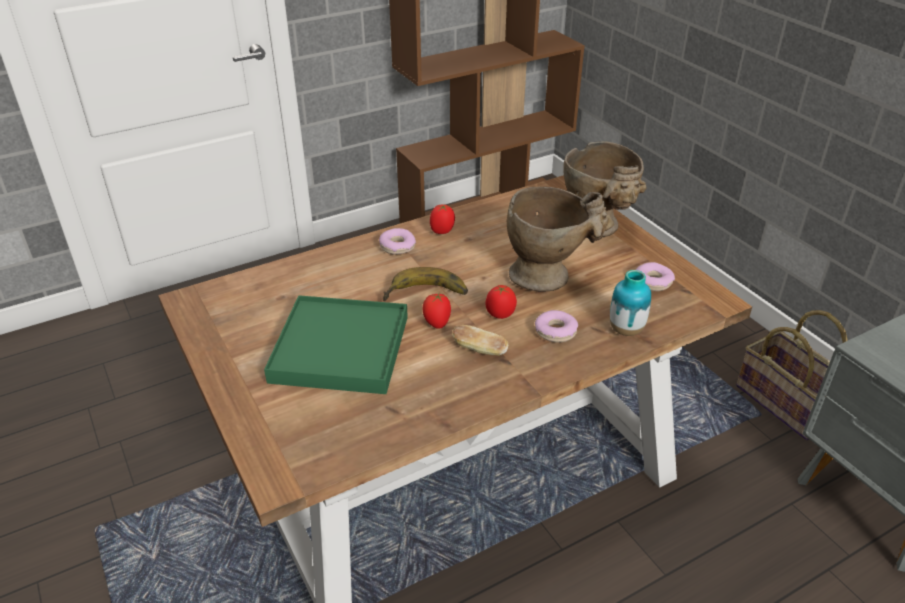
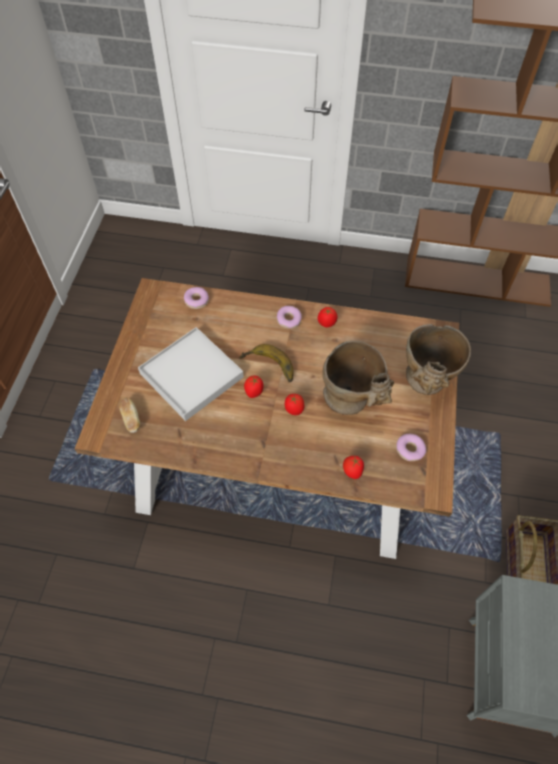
camera: 40 degrees right, 20 degrees up
green tray [264,295,408,394] -> white tray [138,327,244,421]
bread [452,325,508,356] -> bread moved to [119,398,140,433]
donut [535,310,578,343] -> donut moved to [184,287,209,309]
vase [610,270,651,336] -> tomato [343,456,364,479]

